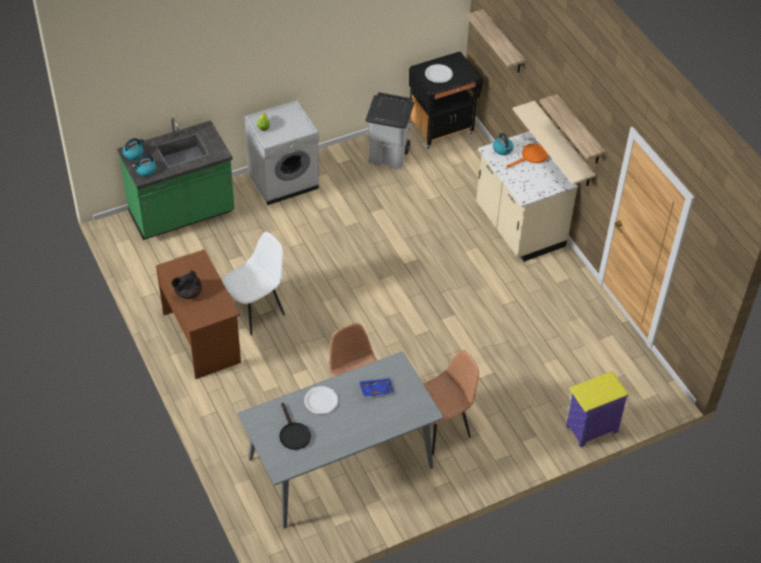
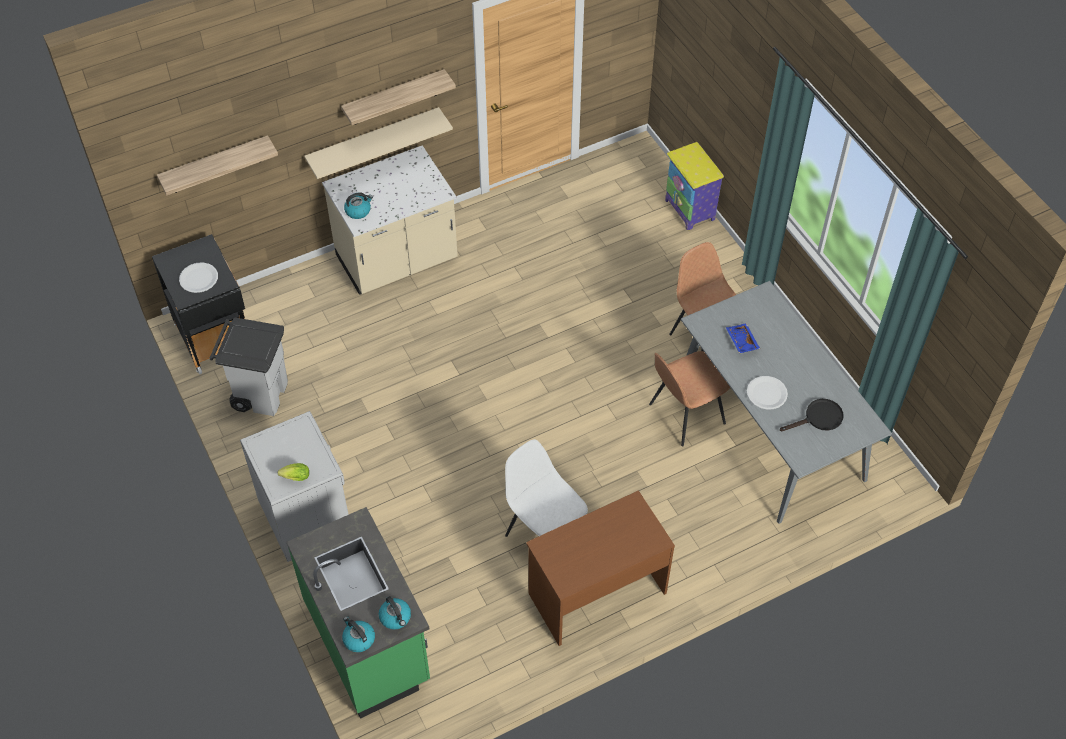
camera: 90 degrees left, 5 degrees up
black teapot [172,271,202,299] -> none
orange frying pan [506,143,548,168] -> none

